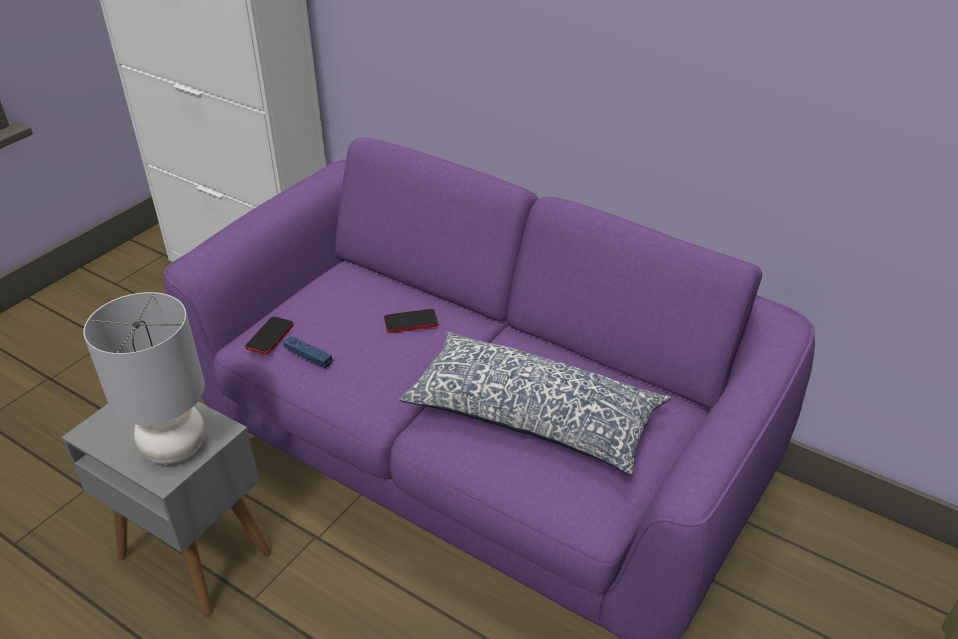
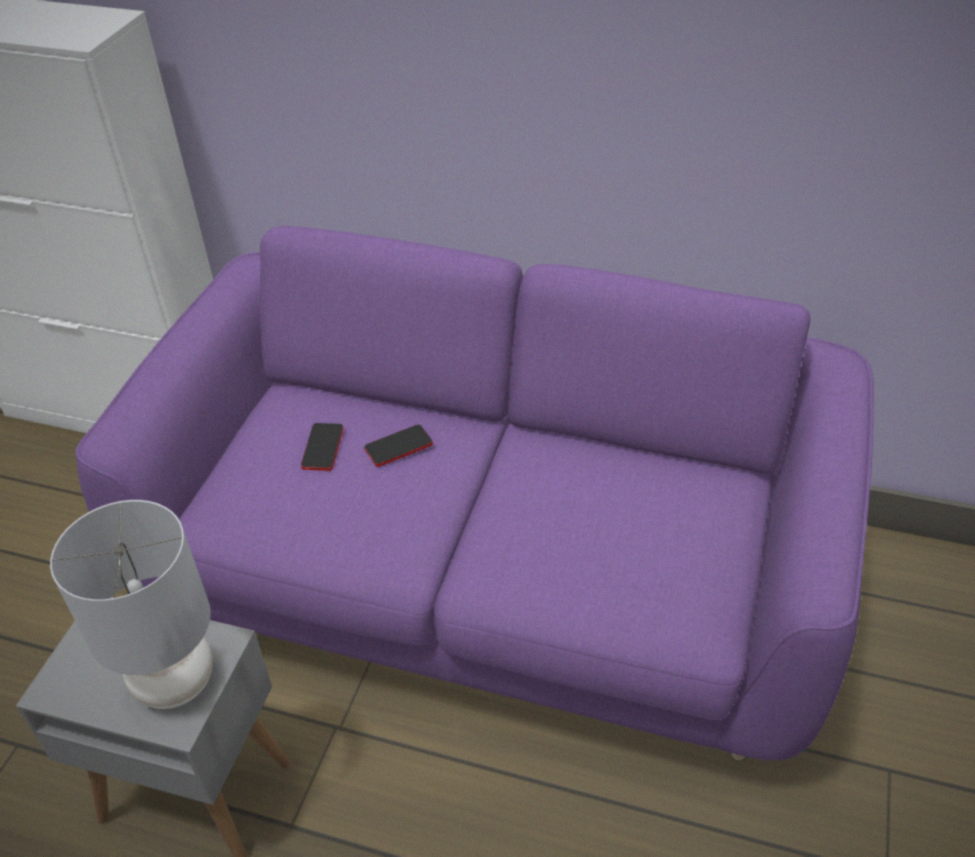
camera: 15 degrees left, 5 degrees up
phone [245,316,294,355] -> phone moved to [301,423,343,471]
blue game controller [283,336,332,368] -> none
pillow [399,331,671,475] -> none

